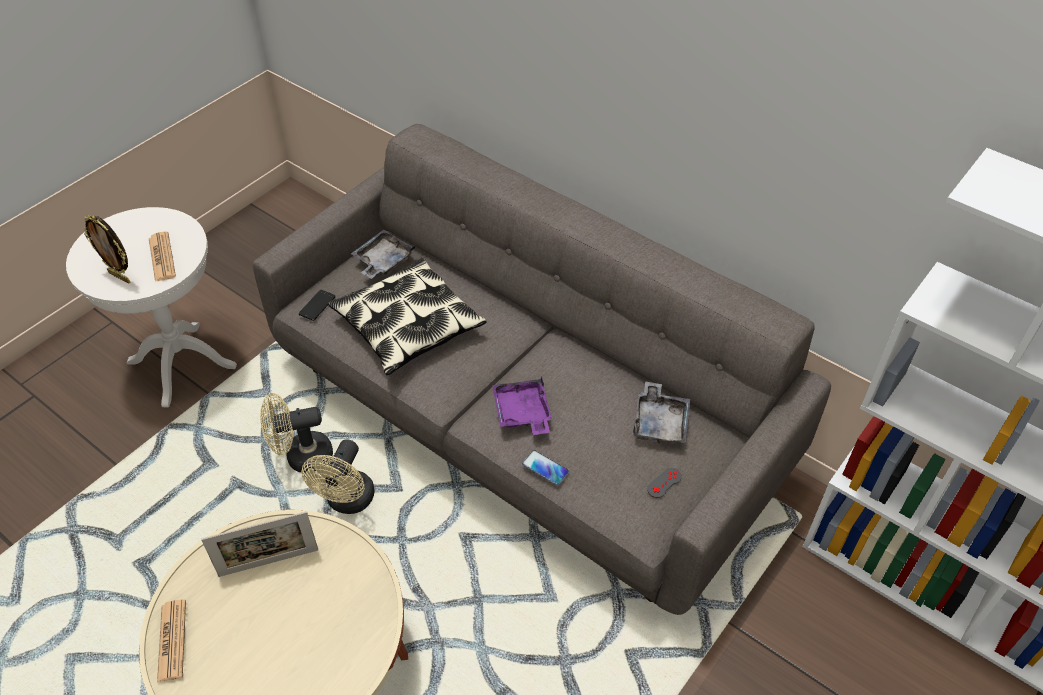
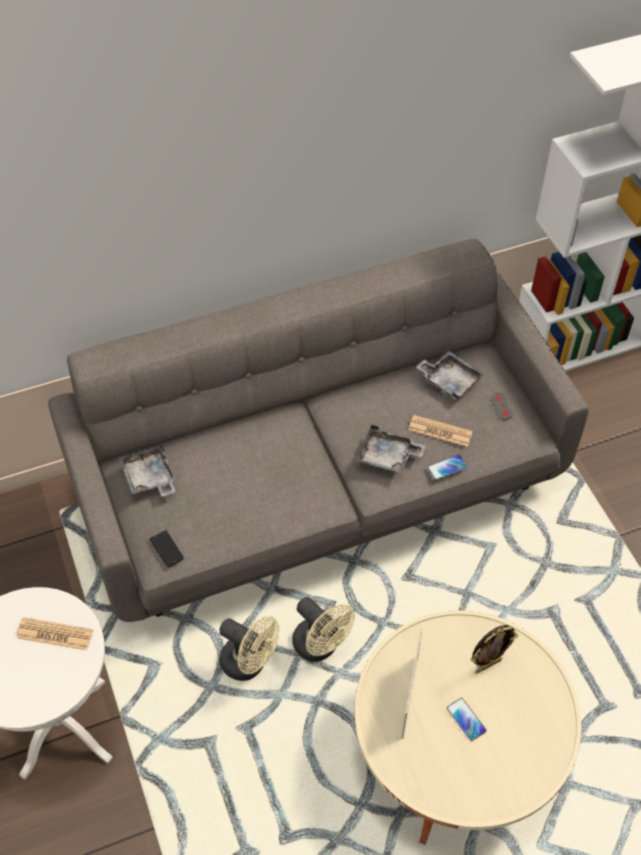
camera: 60 degrees left, 5 degrees up
picture frame [84,215,131,283] -> picture frame moved to [471,625,518,673]
newspaper [157,600,186,682] -> newspaper moved to [408,415,473,447]
beige fan [260,393,333,473] -> beige fan turned 75 degrees counterclockwise [219,616,279,681]
pillow [328,257,487,375] -> none
purple tray [492,377,552,435] -> grey tray [356,424,426,473]
none -> phone [447,698,487,741]

